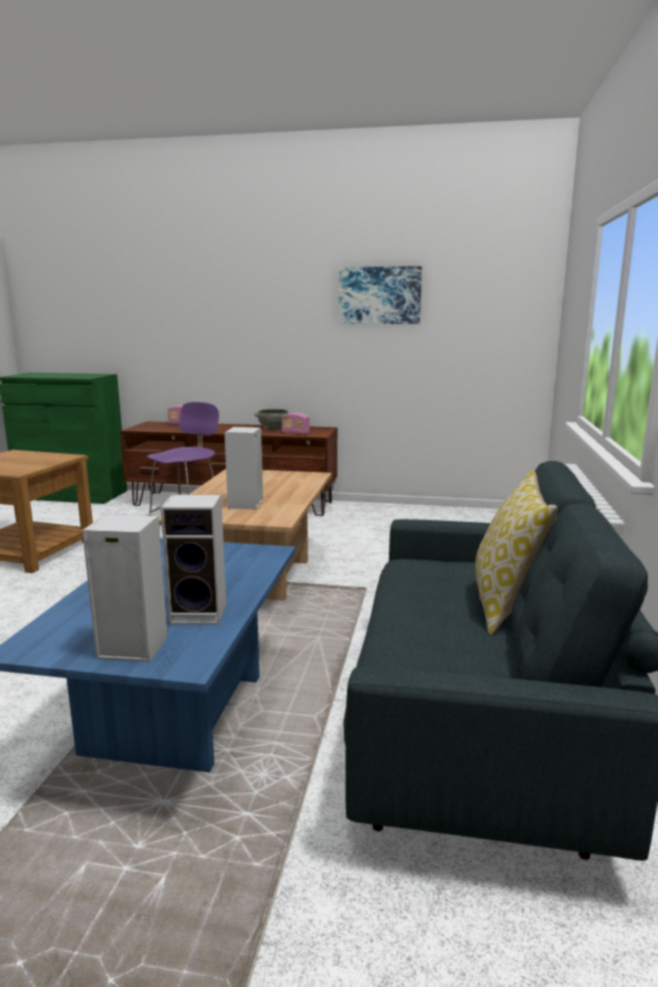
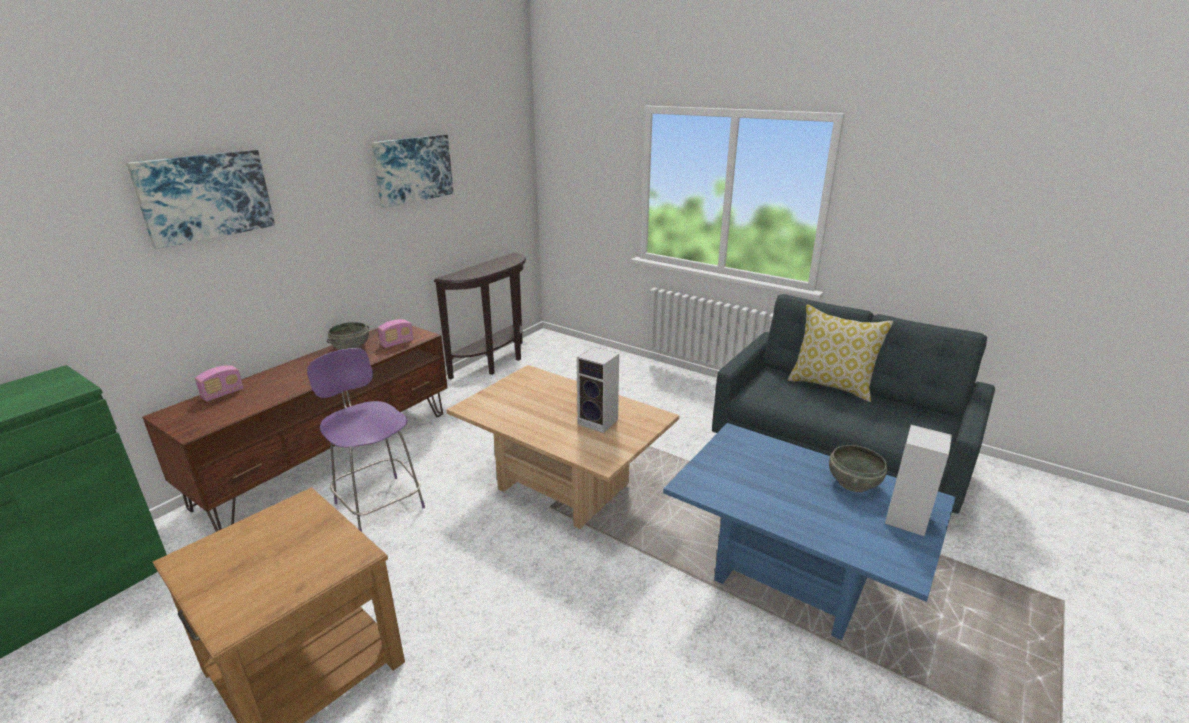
camera: 65 degrees left, 10 degrees up
speaker [161,494,226,625] -> grey bowl [829,445,887,492]
none -> picture [126,150,275,249]
none -> brown console table [434,252,526,379]

